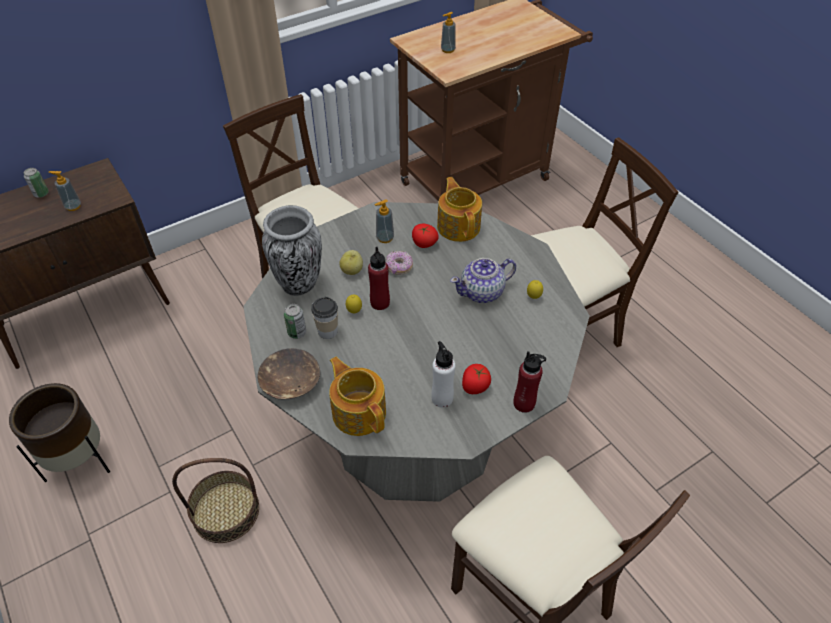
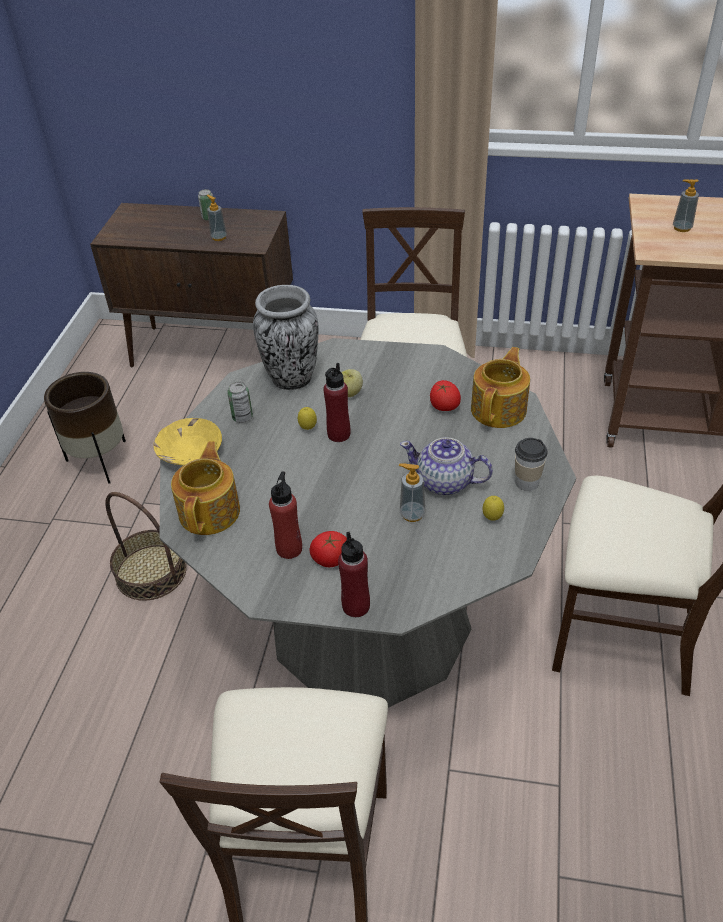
camera: 45 degrees right, 5 degrees down
brown bowl [257,348,320,399] -> yellow bowl [153,418,222,465]
cup [311,297,338,339] -> cup moved to [515,438,548,491]
soap dispenser [374,199,394,243] -> soap dispenser moved to [399,463,426,522]
donut [386,251,413,275] -> none
white bottle [431,341,456,408] -> red bottle [269,471,302,559]

